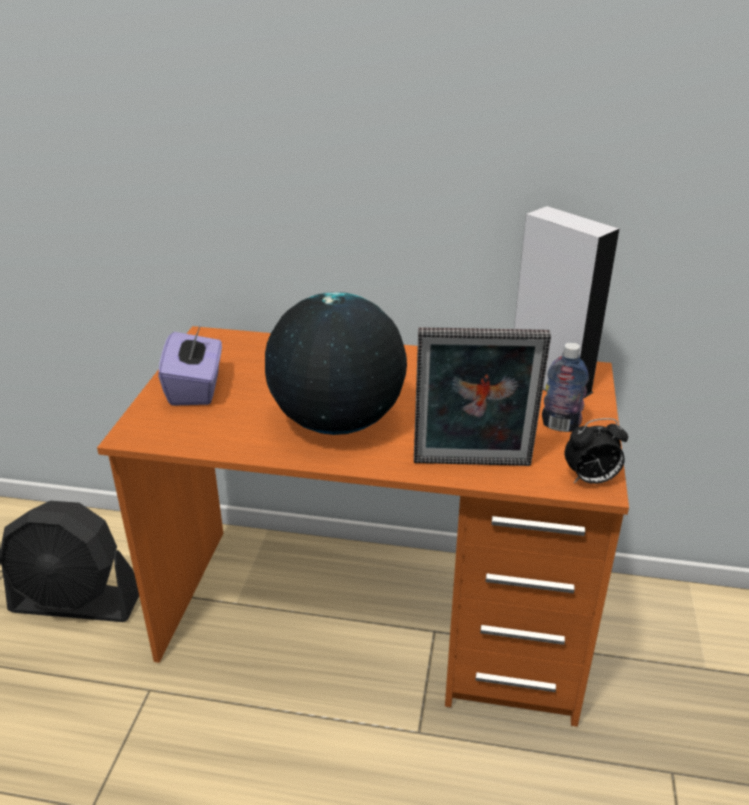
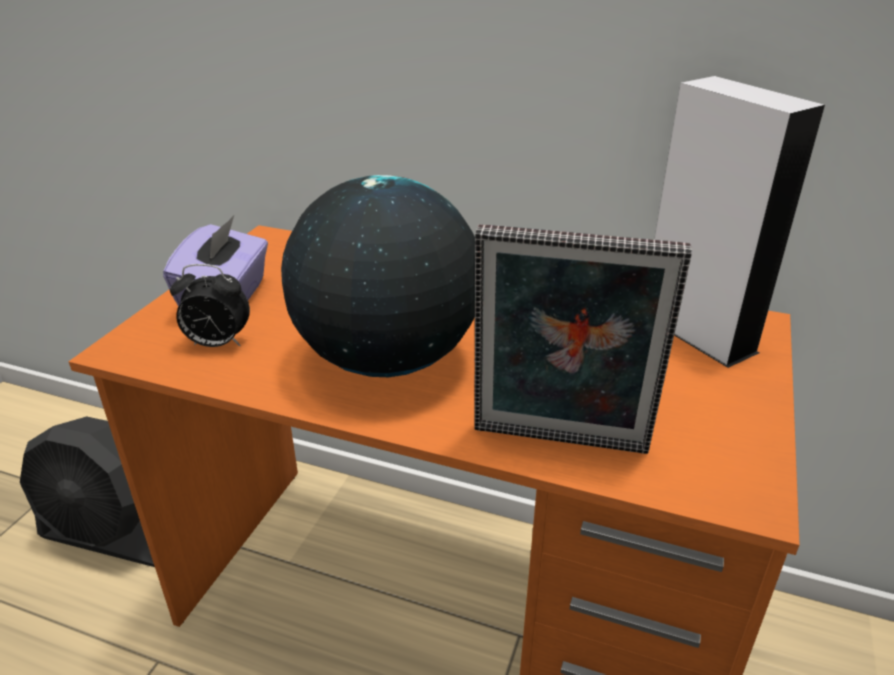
camera: 10 degrees right, 0 degrees up
bottle [542,342,589,432] -> none
alarm clock [565,418,628,484] -> alarm clock moved to [170,264,250,347]

